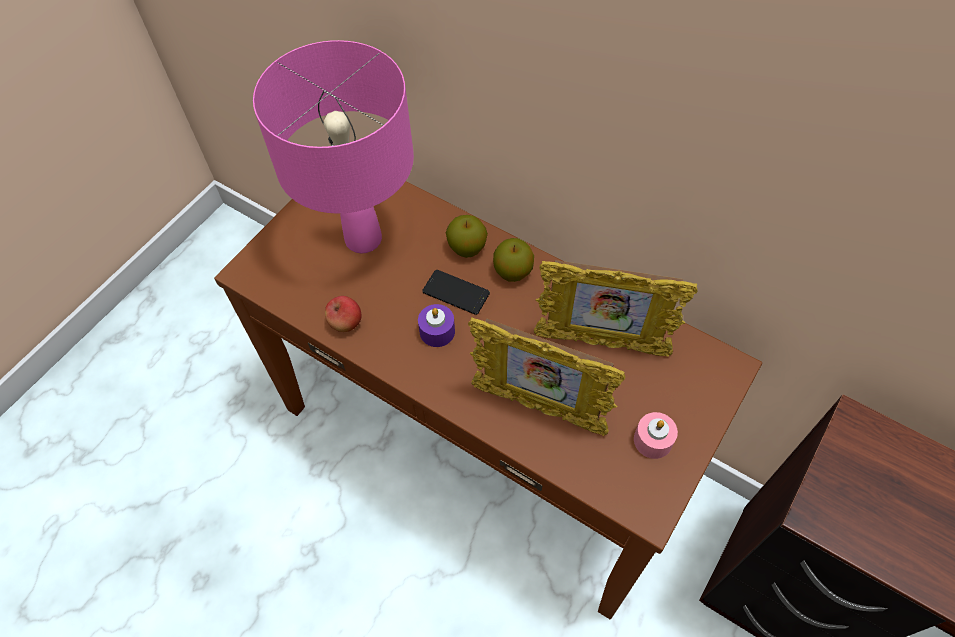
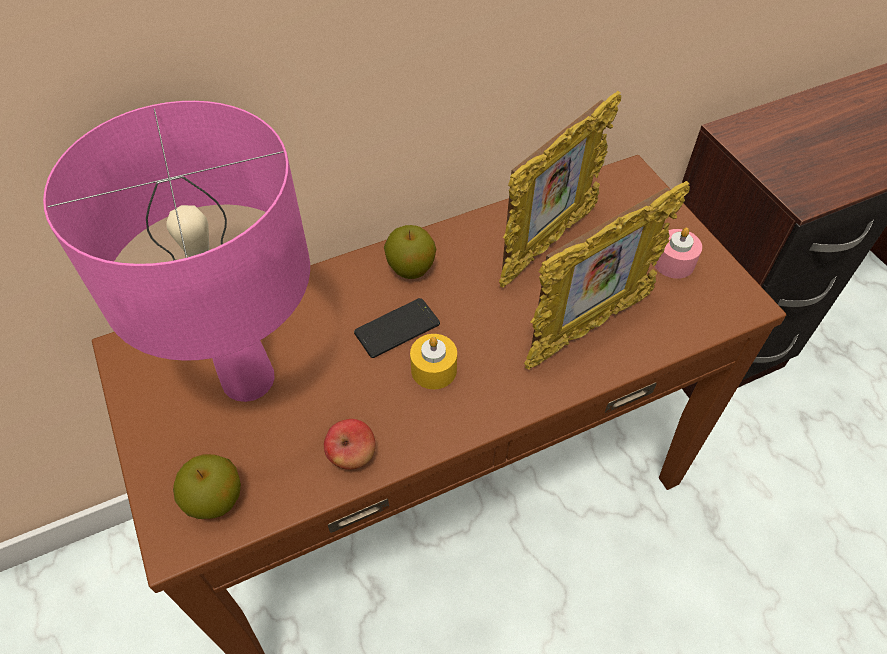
camera: 60 degrees left, 5 degrees down
purple candle [418,304,455,347] -> yellow candle [410,334,457,389]
apple [446,215,488,258] -> apple moved to [173,454,241,519]

